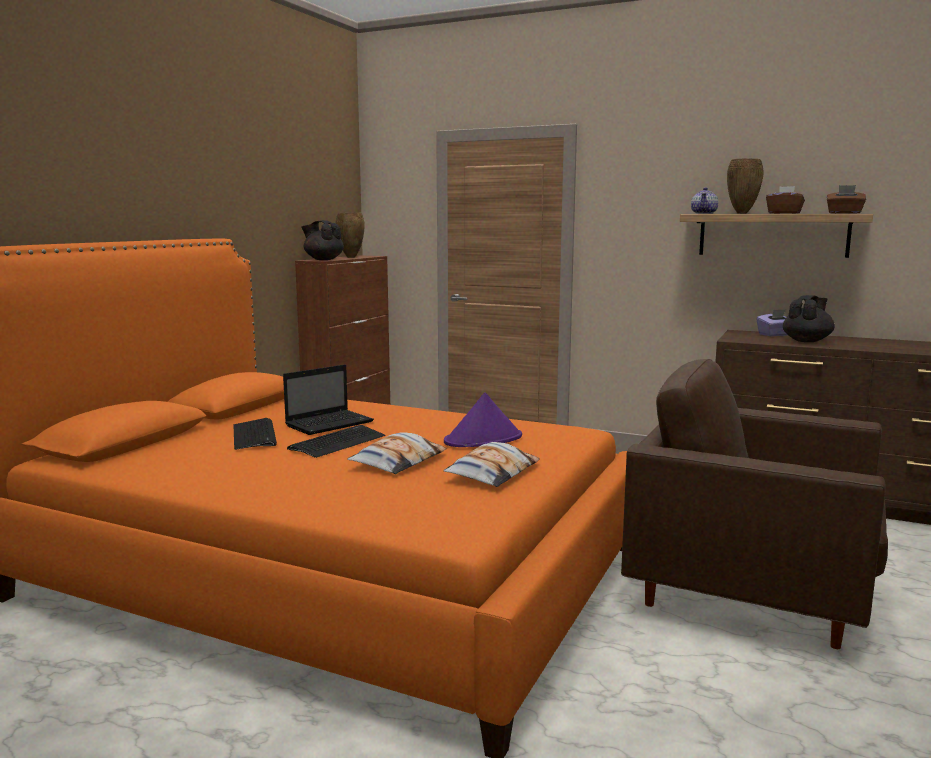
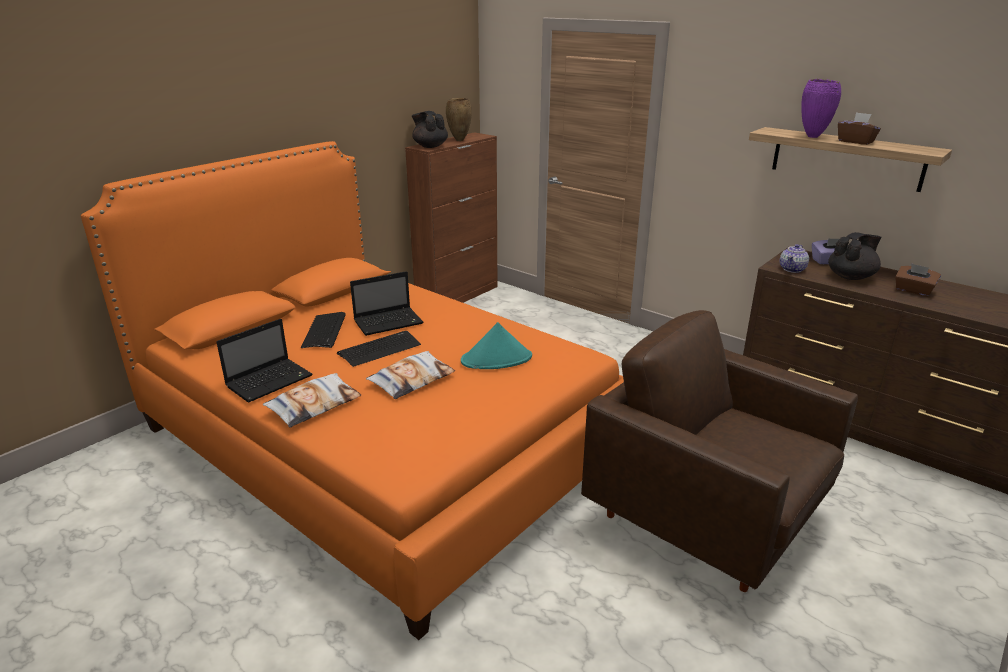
camera: 15 degrees right, 15 degrees up
pillow [443,442,540,487] -> pillow moved to [263,373,361,427]
purple hat [444,392,522,447] -> turquoise hat [461,322,532,369]
teapot [691,187,718,214] -> teapot moved to [780,244,809,273]
brown vase [727,159,764,214] -> purple vase [801,79,841,138]
brown tissue box [827,185,866,214] -> brown tissue box moved to [895,264,941,296]
none -> laptop [216,319,313,403]

